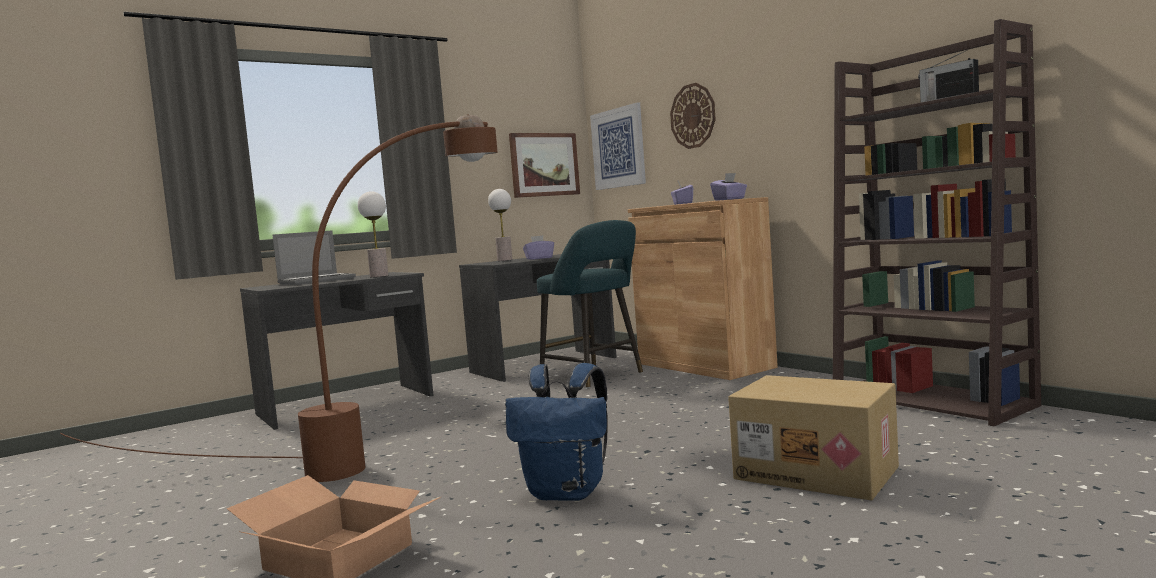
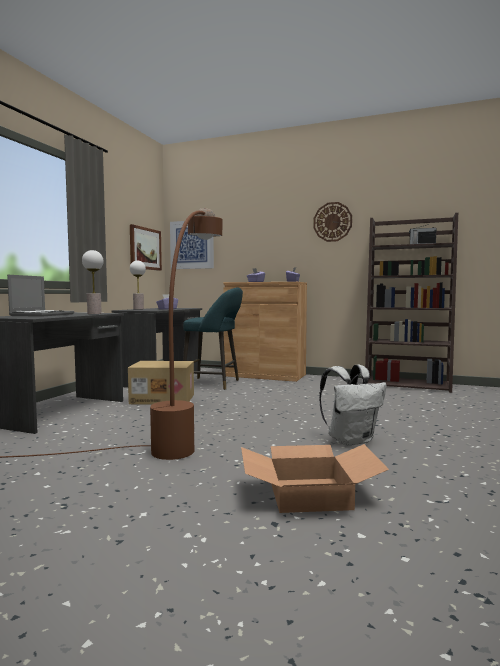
camera: 35 degrees left, 0 degrees up
blue backpack [505,363,608,501] -> white backpack [319,364,386,446]
wall clock [670,83,716,149] -> wall clock moved to [313,202,352,242]
cardboard box [728,375,899,500] -> cardboard box moved to [128,361,194,405]

